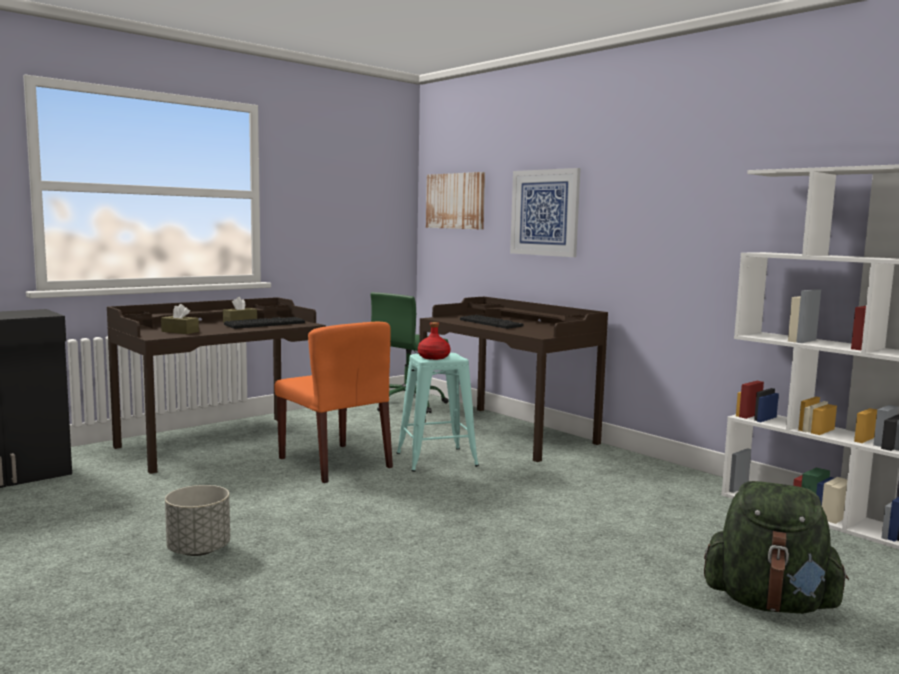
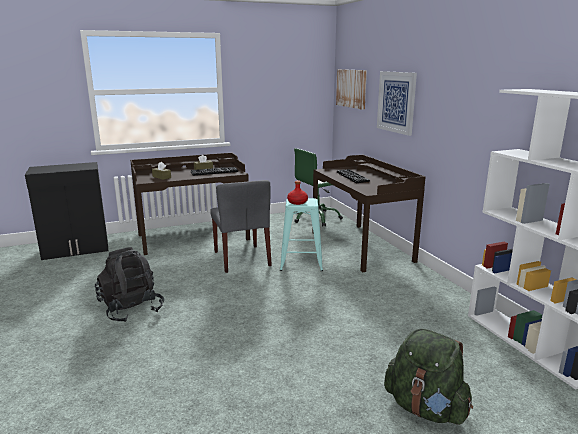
camera: 20 degrees right, 10 degrees up
grey planter [165,485,230,556] -> black backpack [95,247,164,322]
orange chair [274,322,393,483] -> grey chair [210,180,272,273]

